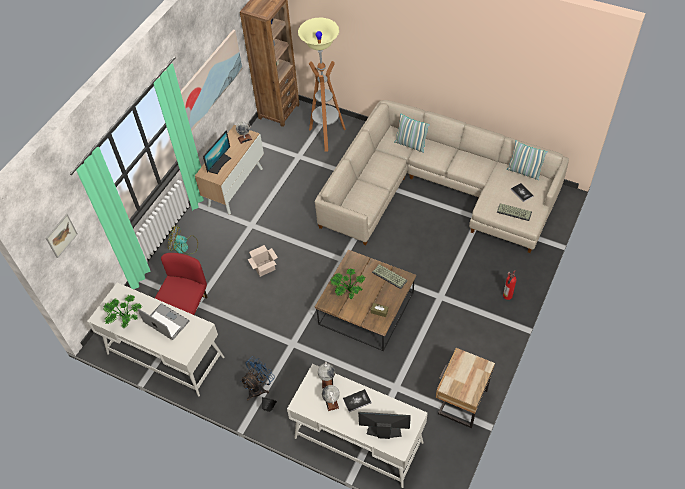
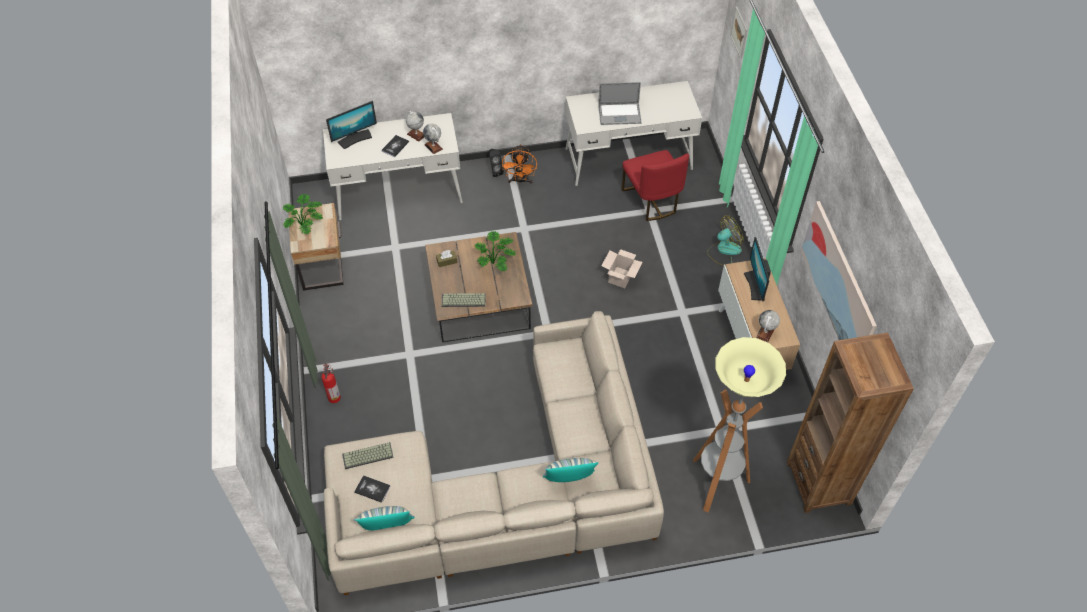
camera: 140 degrees right, 0 degrees up
potted plant [103,295,142,328] -> potted plant moved to [283,194,323,235]
blue fan [240,356,275,400] -> orange fan [502,144,537,184]

